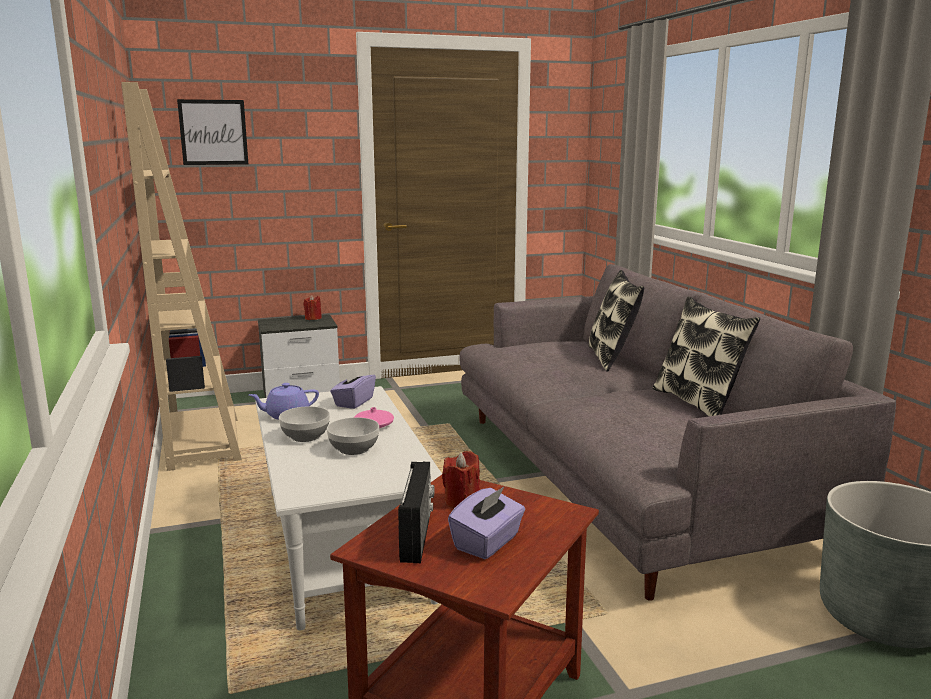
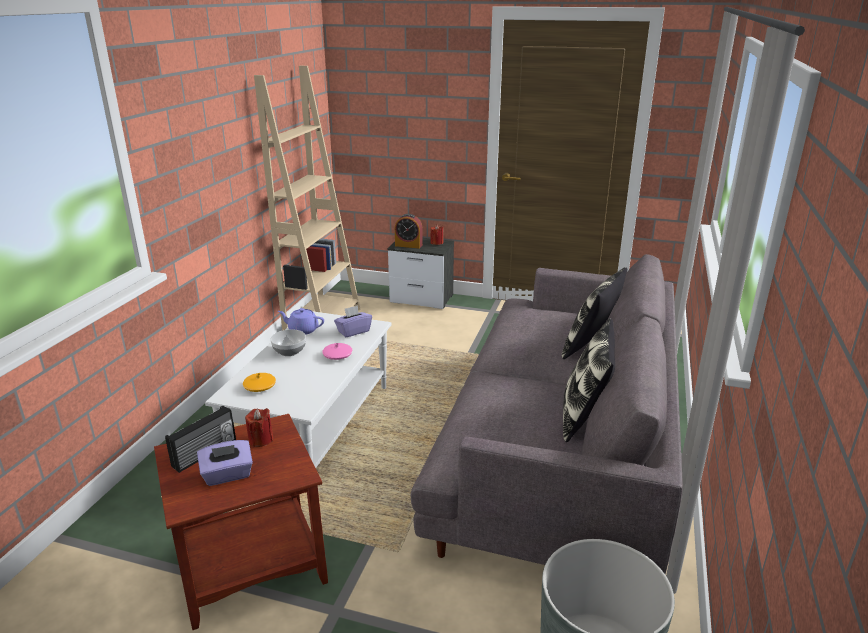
camera: 35 degrees right, 10 degrees up
picture [177,99,248,165] -> none
bowl [327,417,379,455] -> none
none -> orange vase [243,373,276,392]
none -> alarm clock [395,214,423,249]

